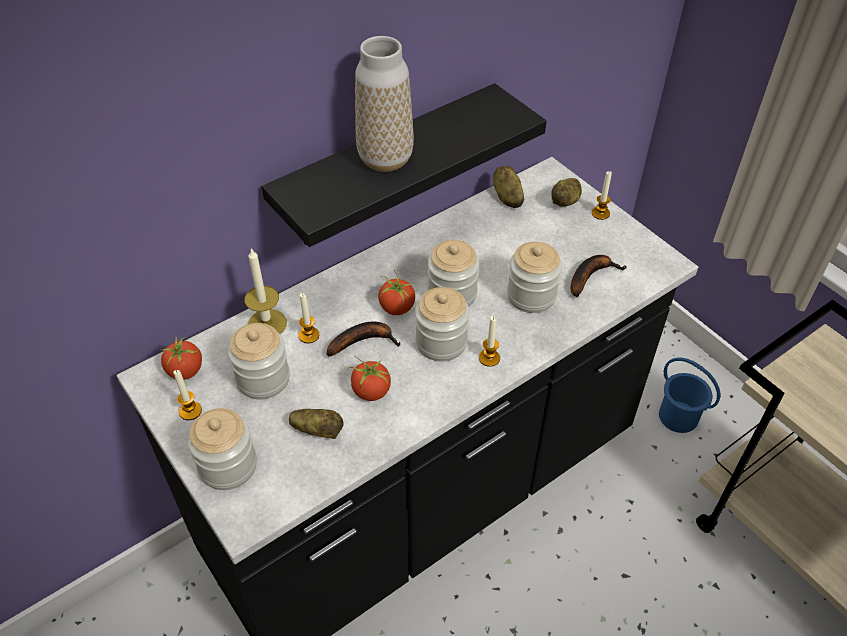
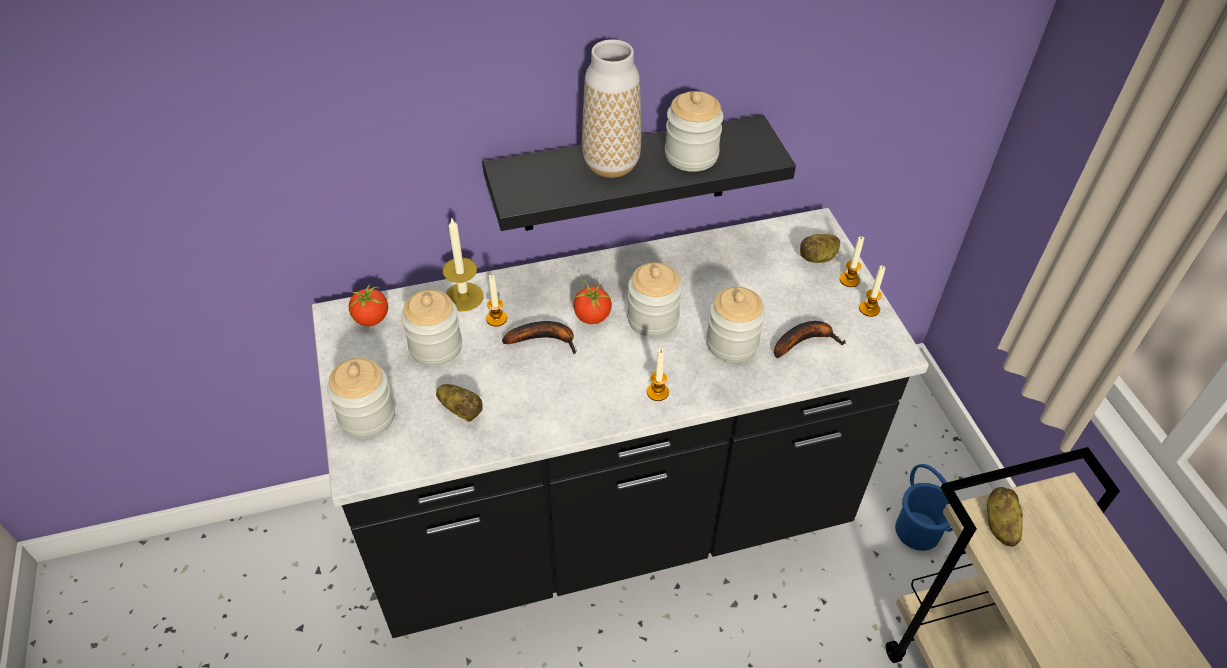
camera: 20 degrees right, 0 degrees up
candle [173,370,202,420] -> candle moved to [859,265,885,317]
tomato [347,356,391,401] -> none
jar [415,287,469,362] -> jar moved to [665,91,723,172]
potato [493,166,524,208] -> potato moved to [987,487,1023,547]

